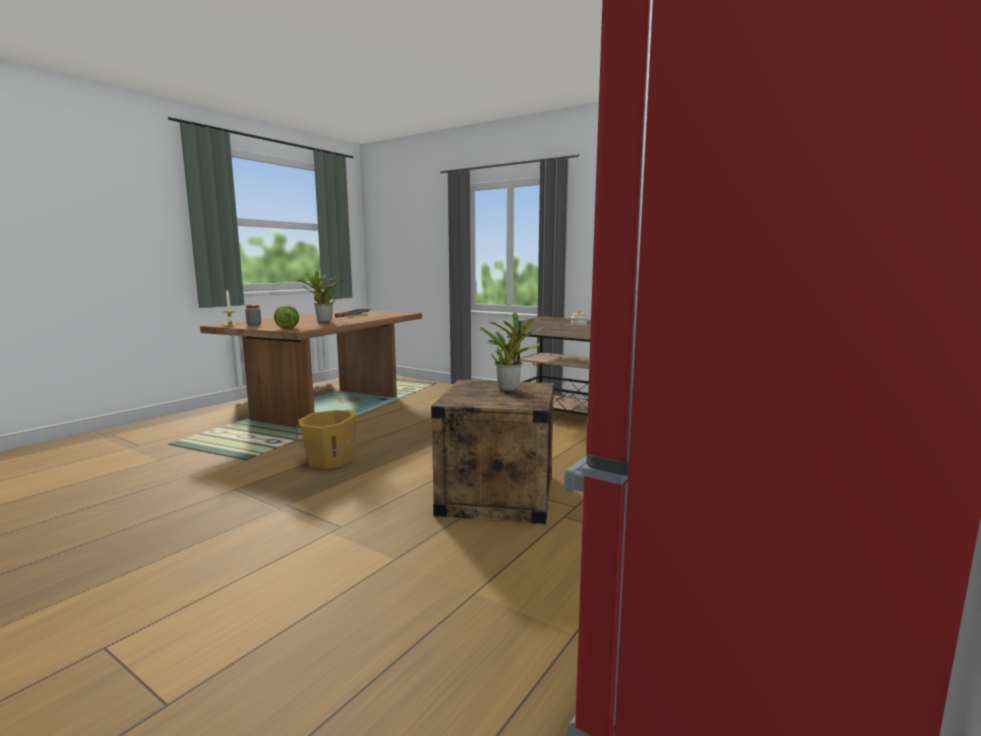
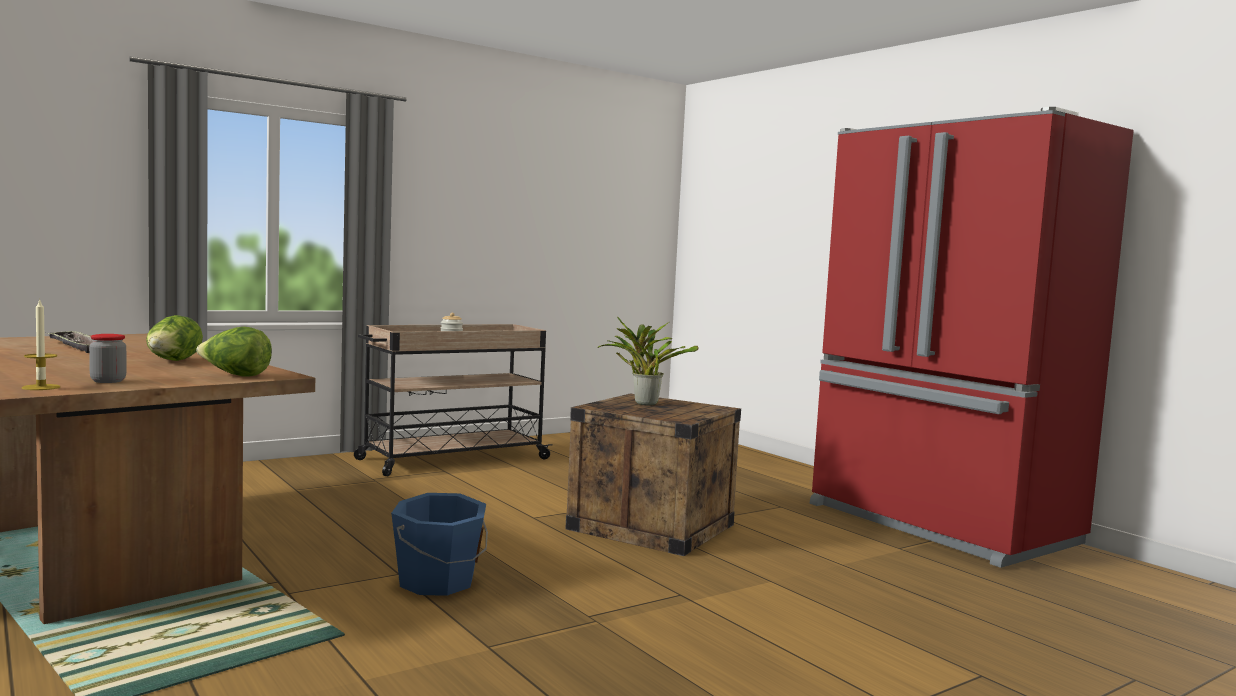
camera: 70 degrees left, 5 degrees down
potted plant [296,271,343,323] -> lettuce [146,315,203,361]
orange bucket [296,410,356,469] -> blue bucket [391,493,488,596]

